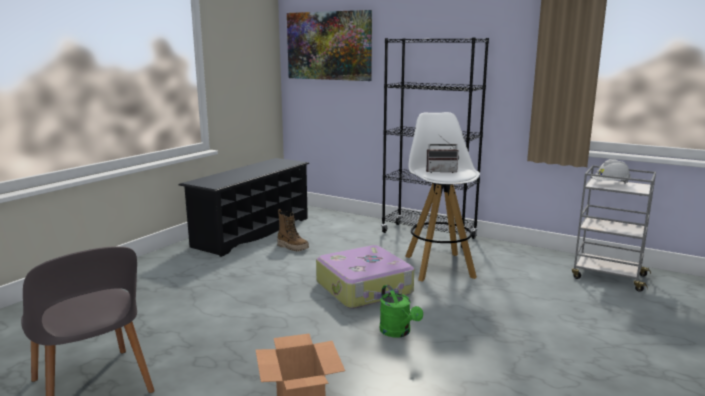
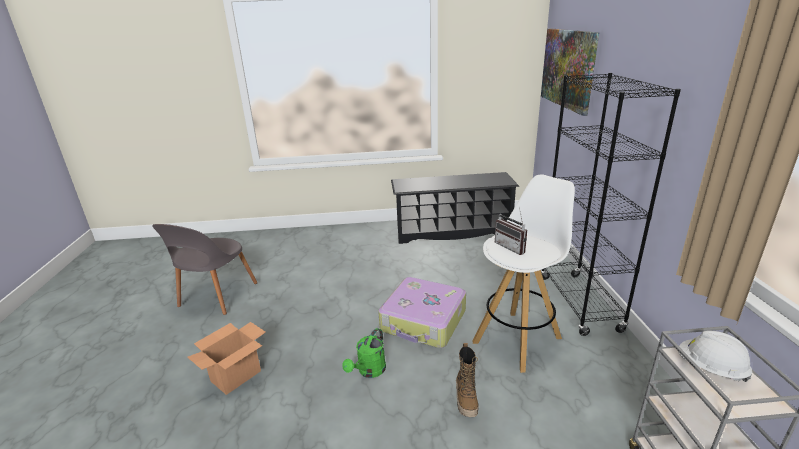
camera: 55 degrees right, 10 degrees up
boot [277,209,309,251] -> boot moved to [456,343,479,417]

